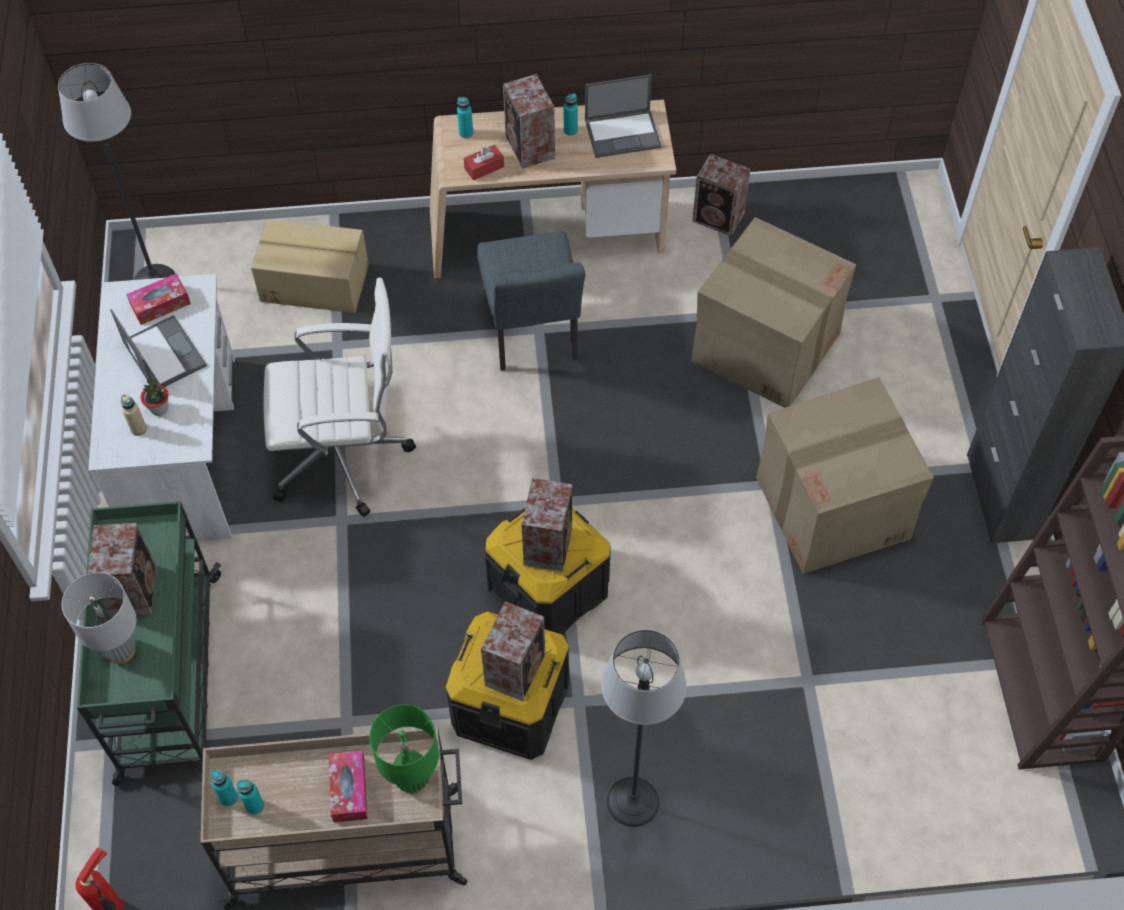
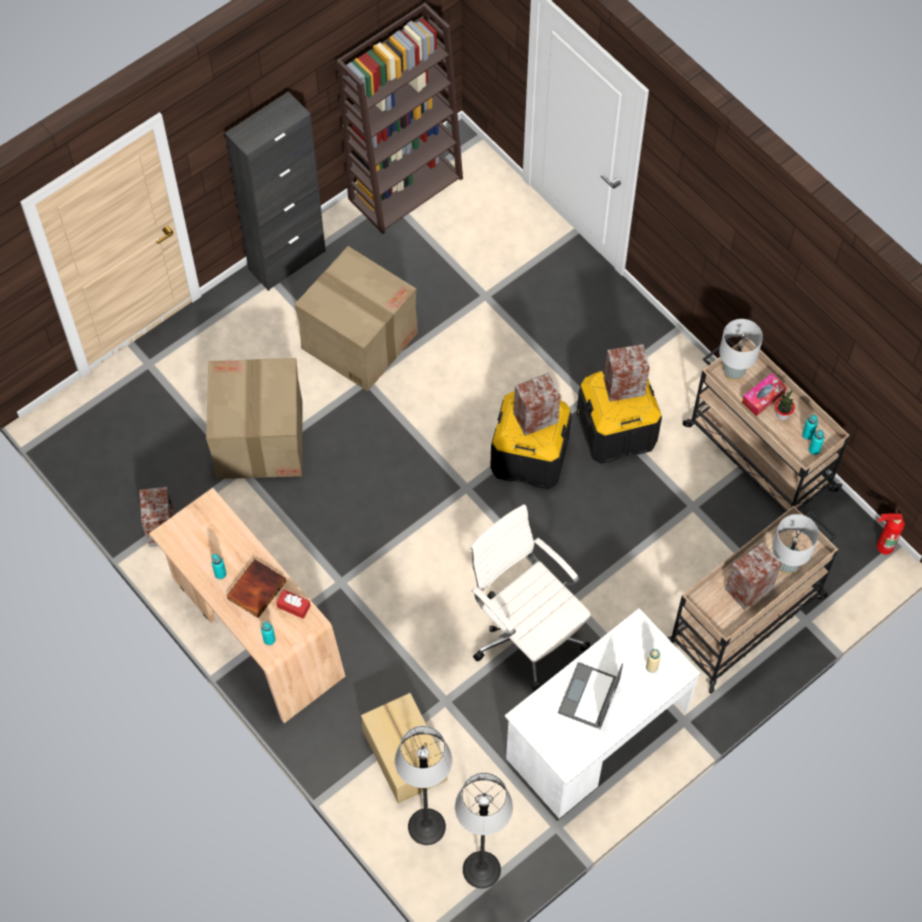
camera: 125 degrees left, 5 degrees up
green cart [77,501,221,786] -> beige cart [667,506,838,694]
tissue box [126,273,191,325] -> none
potted plant [140,377,169,416] -> potted plant moved to [775,390,795,420]
green table lamp [370,704,439,794] -> grey table lamp [719,319,763,381]
grey chair [477,231,585,371] -> none
speaker [503,74,555,169] -> book [226,559,286,618]
laptop [585,74,661,158] -> none
floor lamp [601,629,687,827] -> floor lamp moved to [395,726,452,845]

